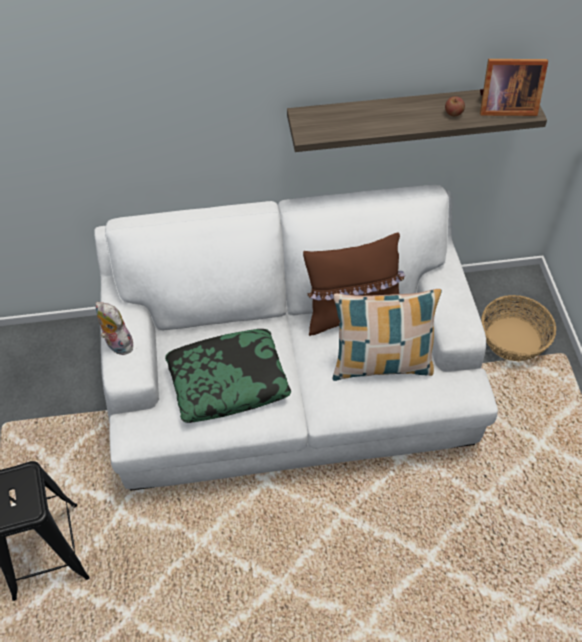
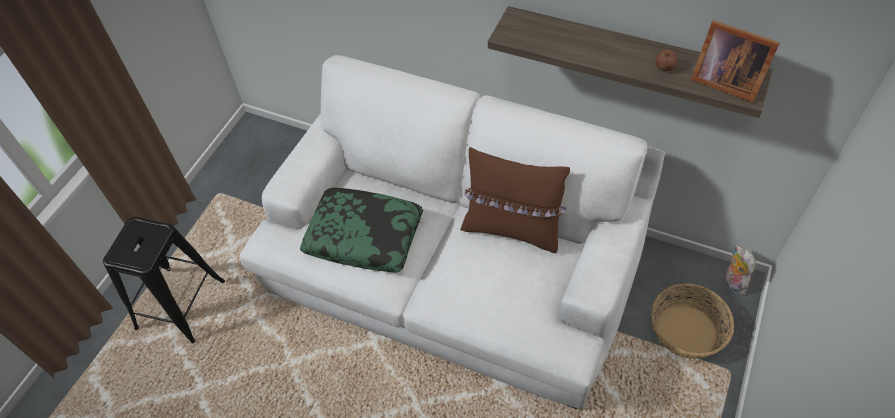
camera: 35 degrees right, 0 degrees up
plush toy [96,302,134,355] -> plush toy moved to [723,244,756,295]
pillow [333,289,442,381] -> none

